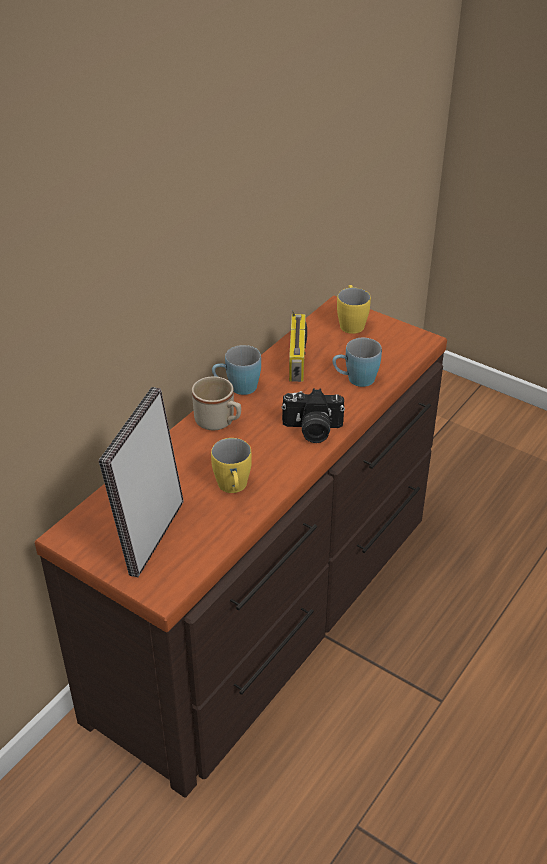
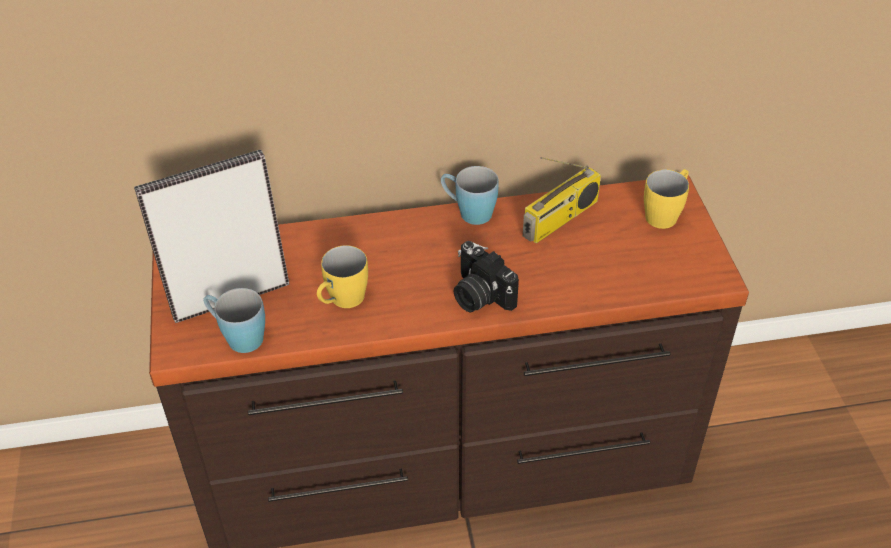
camera: 45 degrees right, 5 degrees up
beige mug [192,376,241,430] -> none
blue mug [333,338,382,387] -> blue mug moved to [203,288,265,353]

